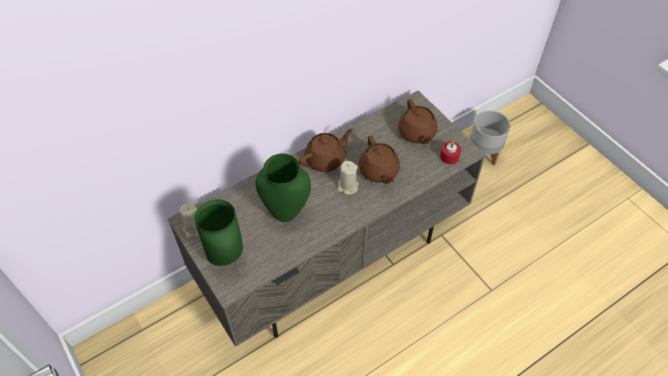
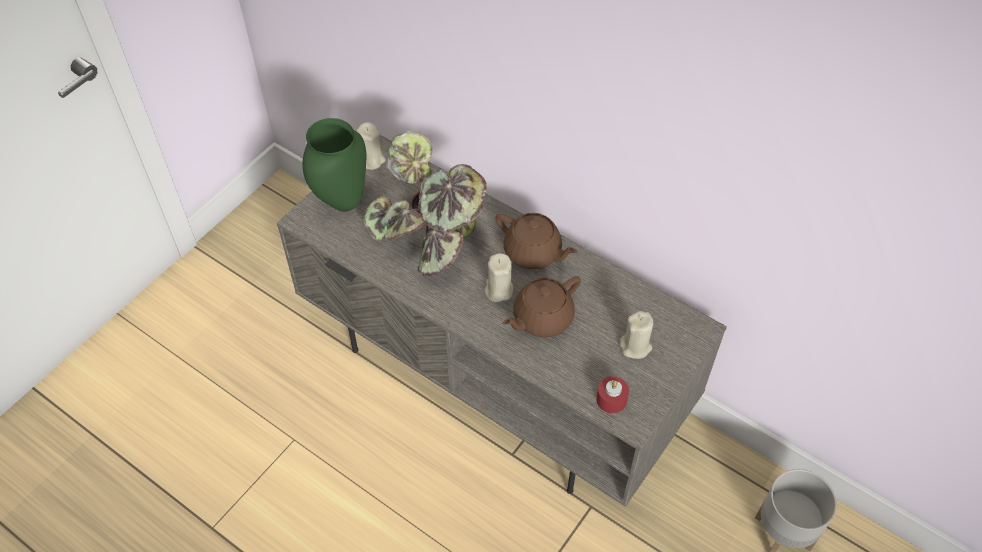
camera: 70 degrees right, 0 degrees up
green vase [255,153,311,222] -> potted plant [363,131,487,277]
brown teapot [398,99,437,144] -> beige candle [620,311,653,359]

